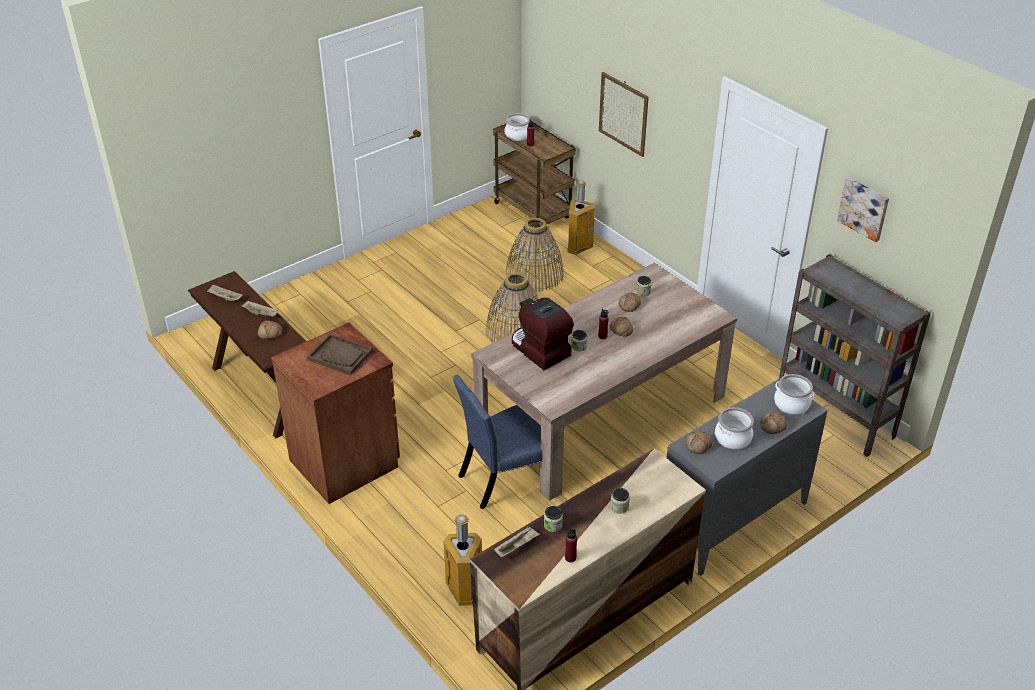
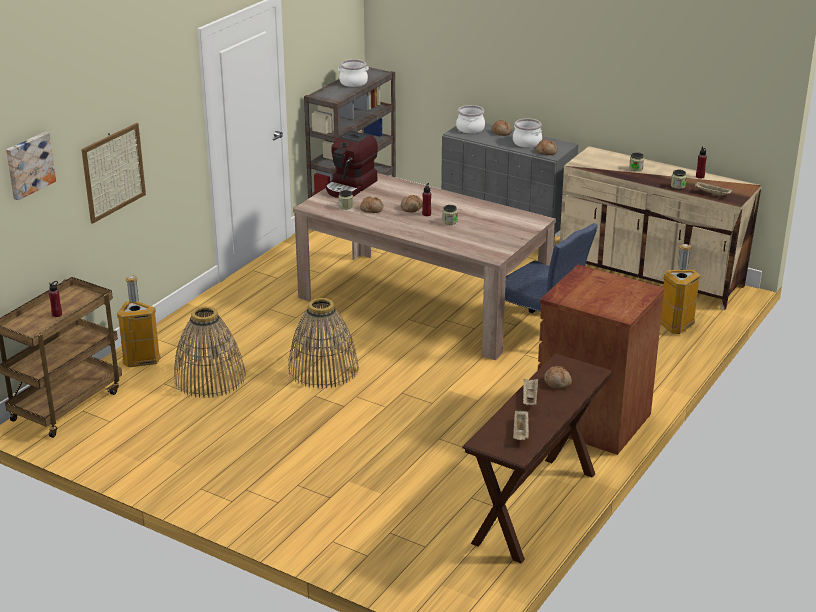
camera: 110 degrees left, 10 degrees down
brown tray [307,333,373,376] -> none
cooking pot [505,113,530,141] -> cooking pot moved to [338,59,369,87]
coffee machine [512,298,574,370] -> coffee machine moved to [325,130,378,198]
picture [837,178,889,242] -> picture moved to [6,132,56,200]

